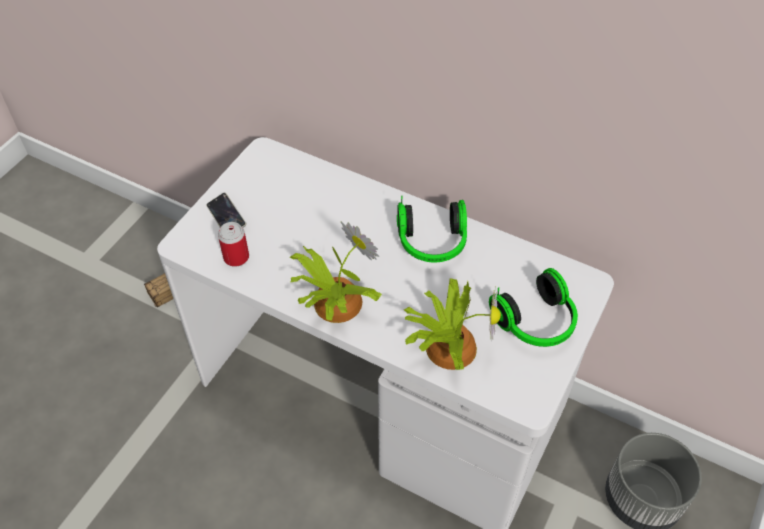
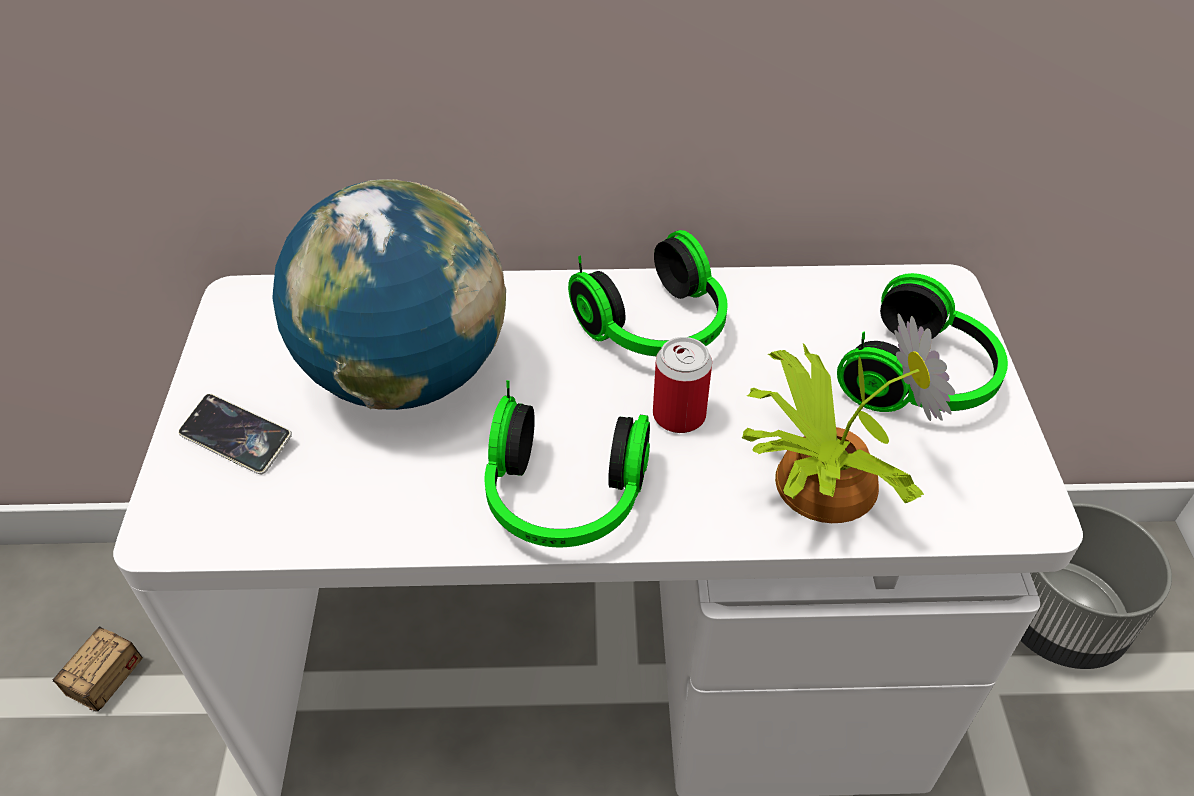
camera: 30 degrees left, 5 degrees down
can [218,222,249,267] -> can moved to [653,337,712,433]
potted plant [290,222,382,323] -> headphones [485,380,650,547]
none -> globe [272,179,506,410]

